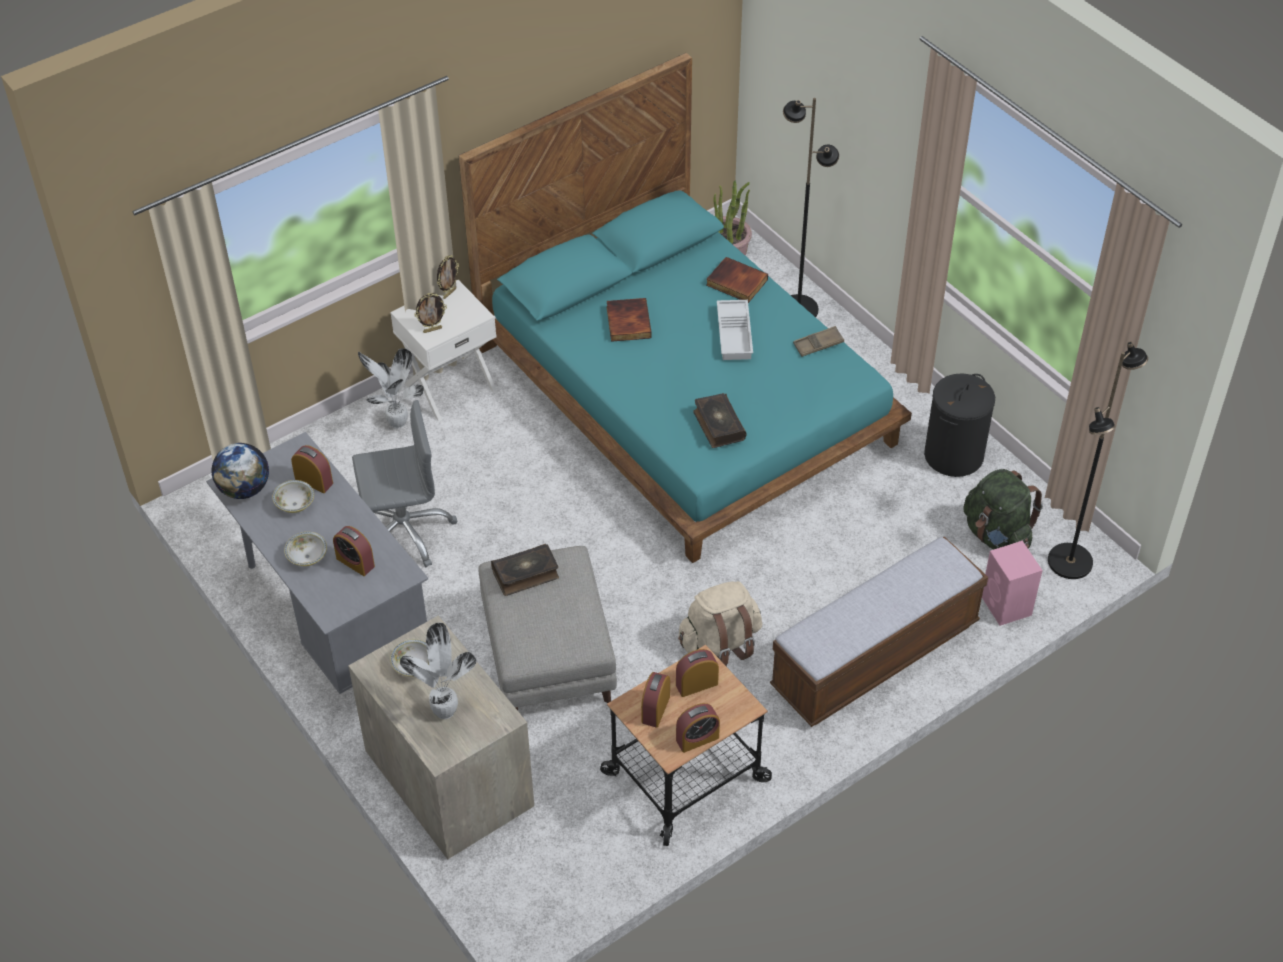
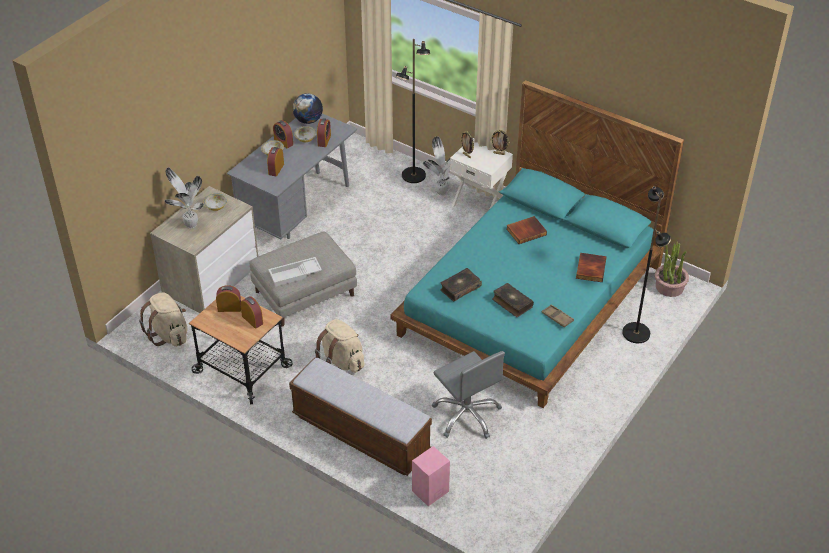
camera: 70 degrees right, 5 degrees down
grey office chair [352,400,457,567] -> grey office chair moved to [432,351,505,439]
book [491,544,559,596] -> book moved to [492,283,534,317]
alarm clock [676,703,720,753] -> alarm clock moved to [273,120,293,148]
white tray [717,300,753,360] -> white tray moved to [268,257,322,286]
black laundry basket [924,373,995,477] -> none
green backpack [963,469,1043,550] -> none
black floor lamp [1048,342,1148,579] -> black floor lamp moved to [396,39,430,183]
none -> beige backpack [139,292,187,347]

